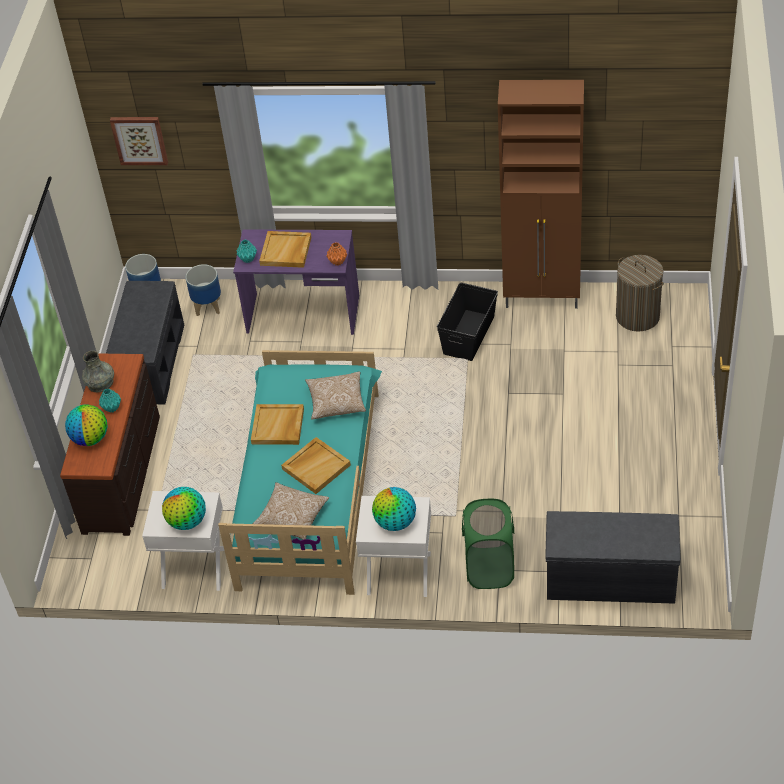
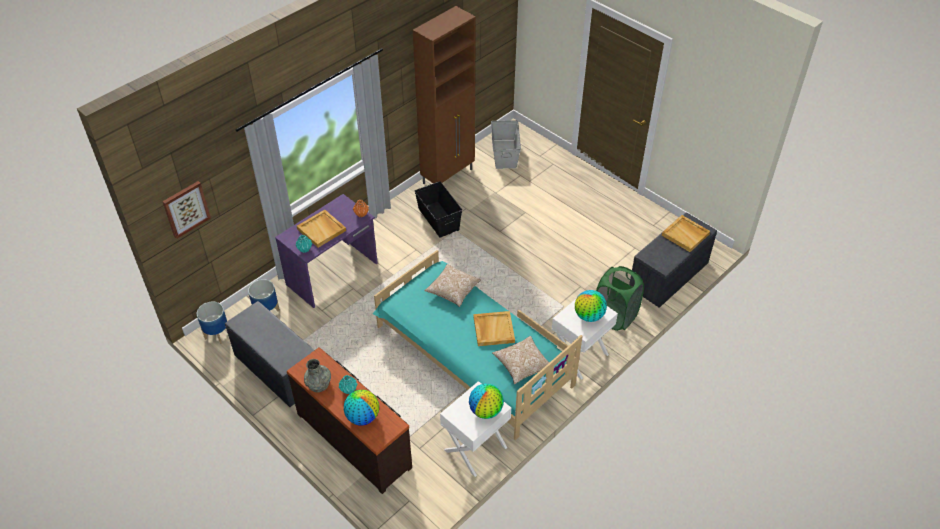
camera: 55 degrees left, 0 degrees up
beige tray [251,404,304,445] -> beige tray moved to [662,215,710,252]
laundry basket [616,255,664,332] -> grey storage box [491,120,521,169]

